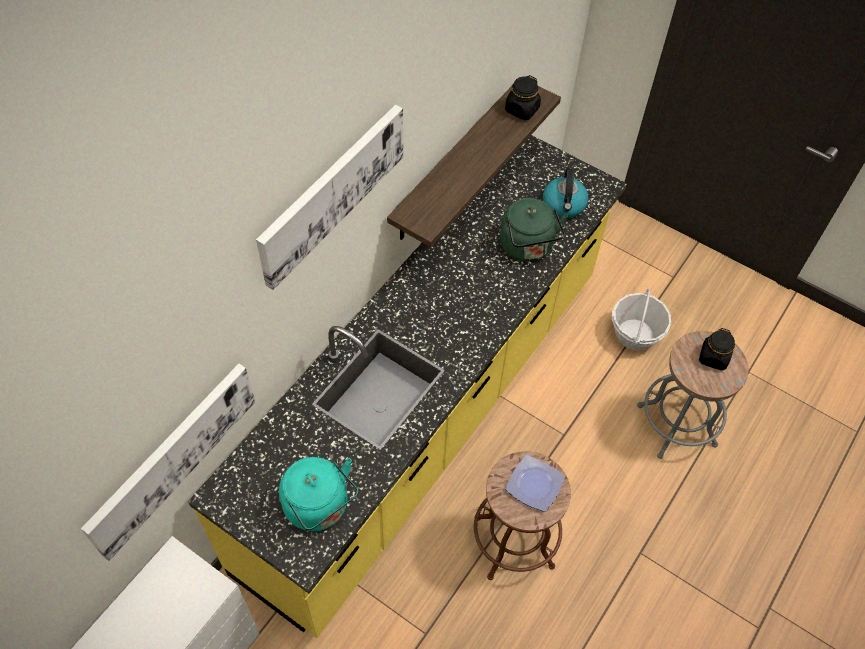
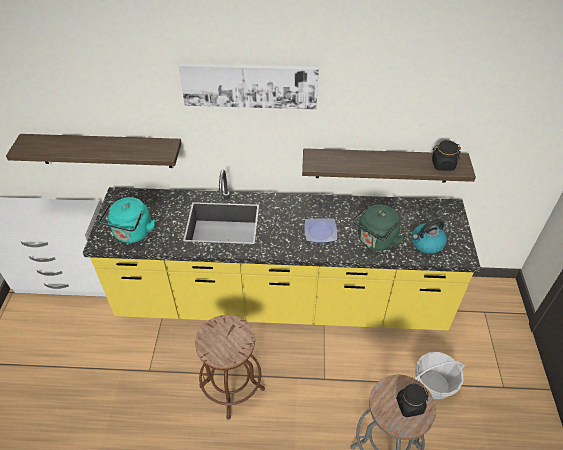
camera: 60 degrees right, 10 degrees down
picture [81,364,255,561] -> shelf [6,134,182,168]
plate [505,455,565,512] -> plate moved to [304,219,337,243]

